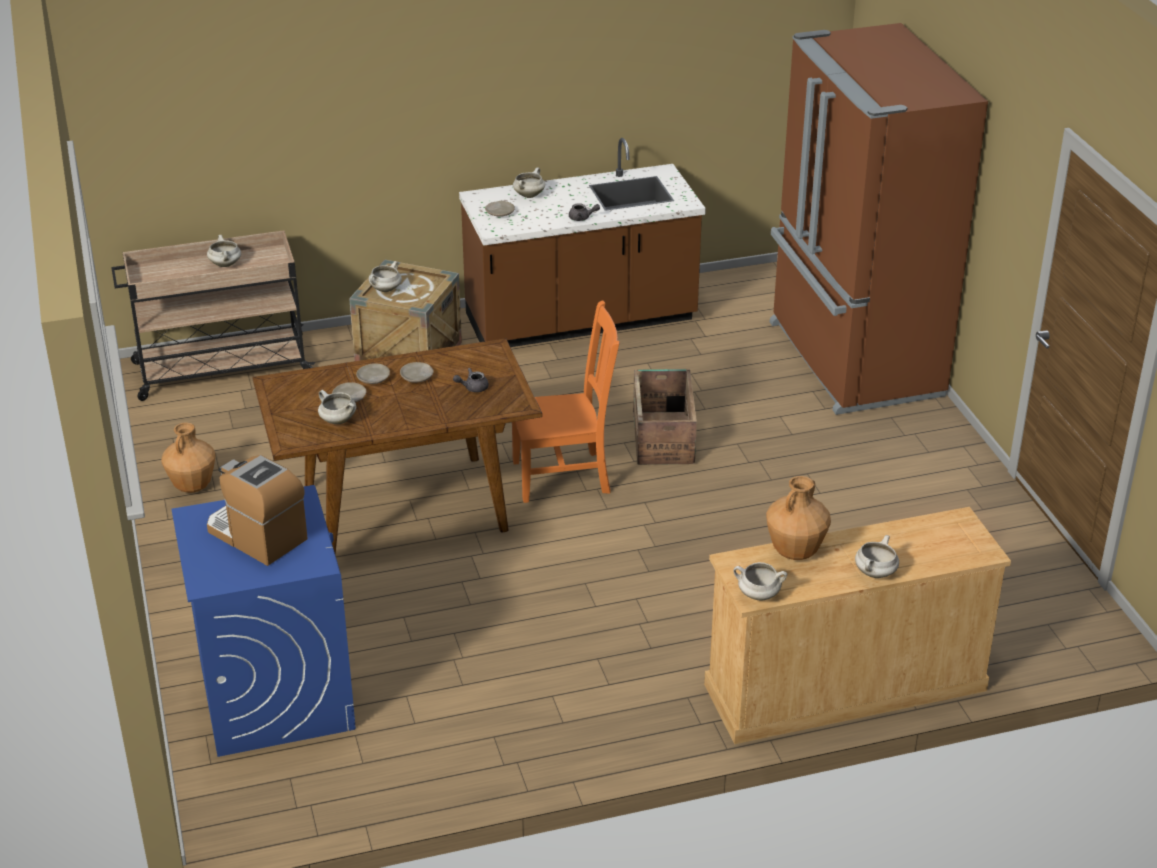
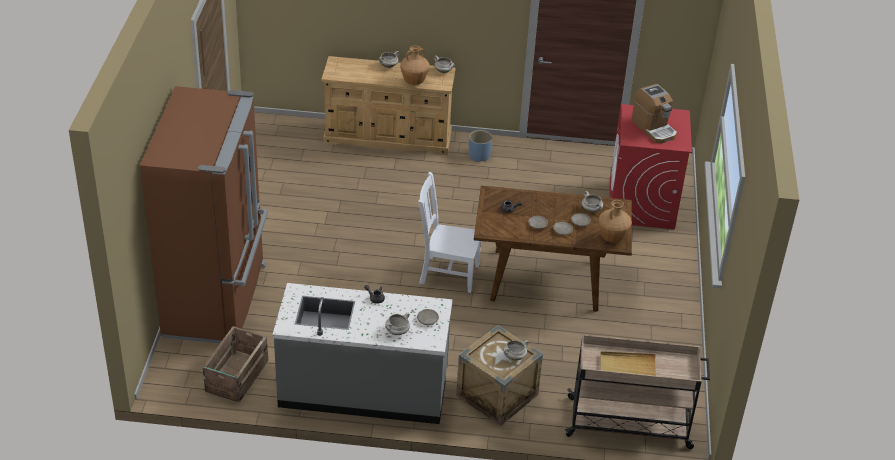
camera: 160 degrees left, 5 degrees up
brown vase [161,423,216,493] -> brown vase moved to [598,200,632,243]
blue washing machine [171,485,356,757] -> red washing machine [609,104,692,229]
white cooking pot [207,235,241,267] -> beige tray [600,351,656,376]
brown counter [459,138,706,347] -> grey counter [273,283,452,424]
orange chair [512,300,620,503] -> white chair [418,172,481,293]
crate [633,369,697,465] -> crate moved to [203,326,268,403]
none -> blue planter [469,130,492,162]

